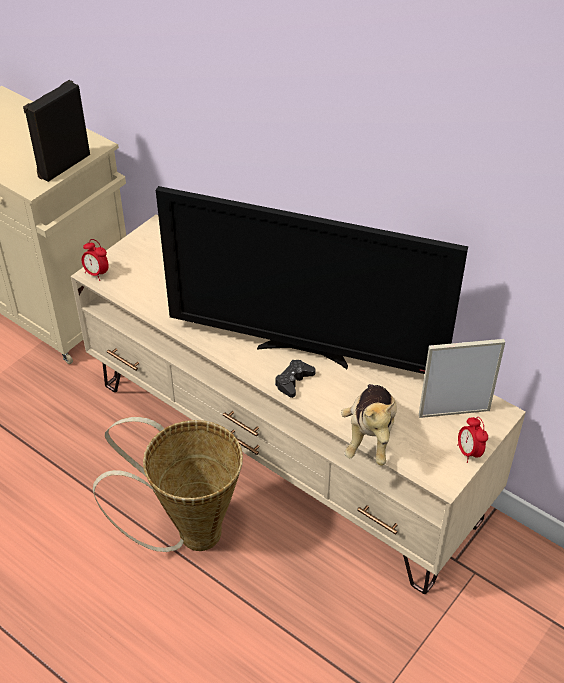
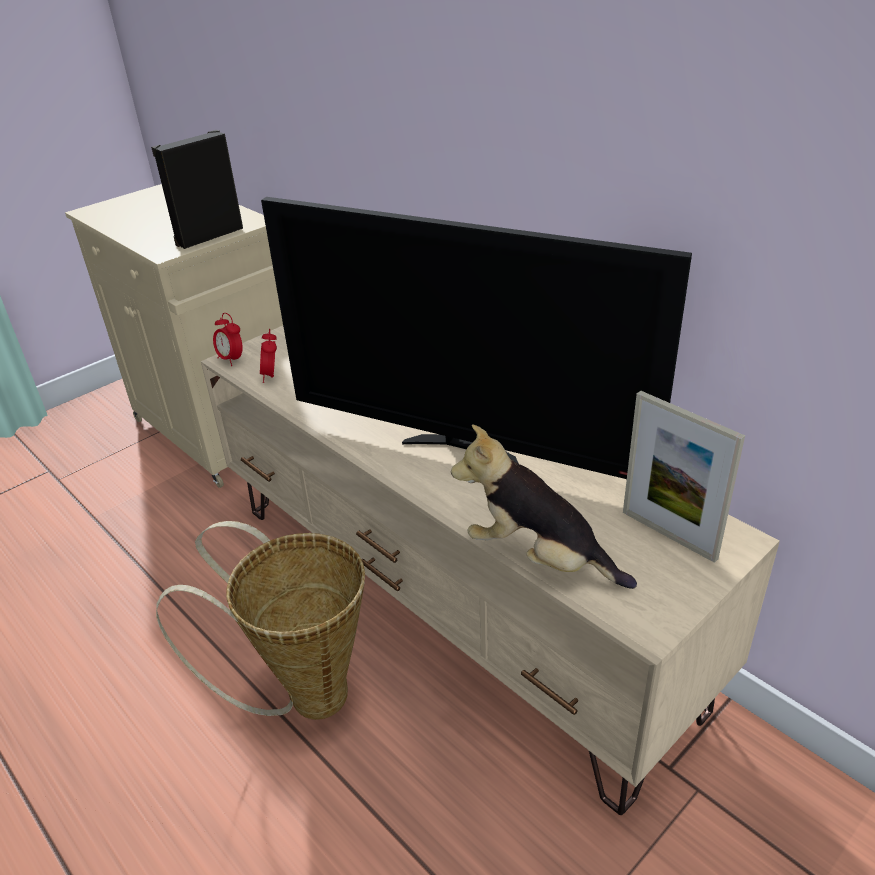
camera: 10 degrees right, 10 degrees down
black game controller [275,360,316,398] -> none
plush toy [341,384,397,465] -> plush toy turned 105 degrees clockwise [451,424,637,589]
picture frame [419,339,505,418] -> picture frame turned 135 degrees counterclockwise [623,391,745,563]
alarm clock [457,417,488,463] -> alarm clock moved to [260,328,277,383]

